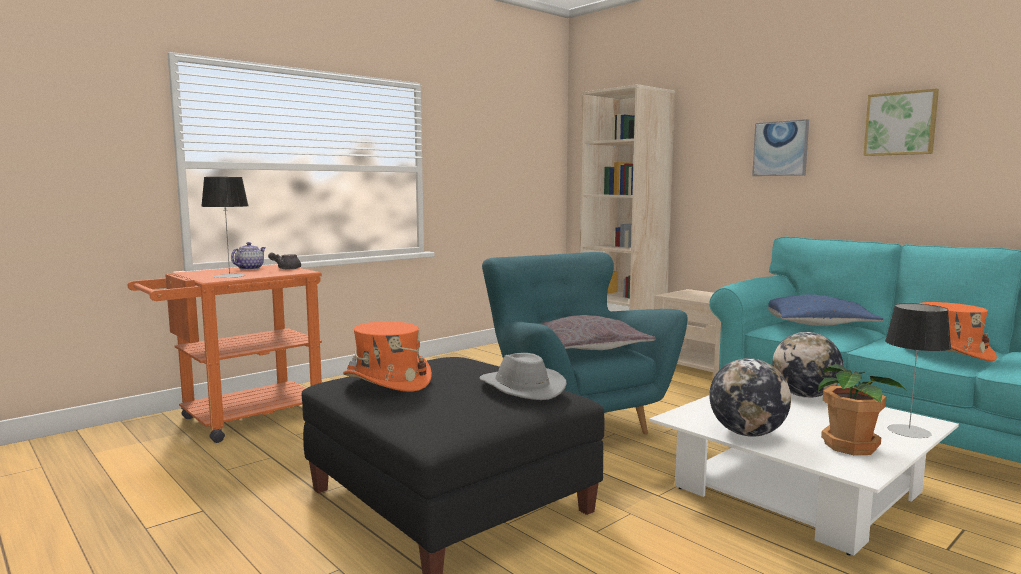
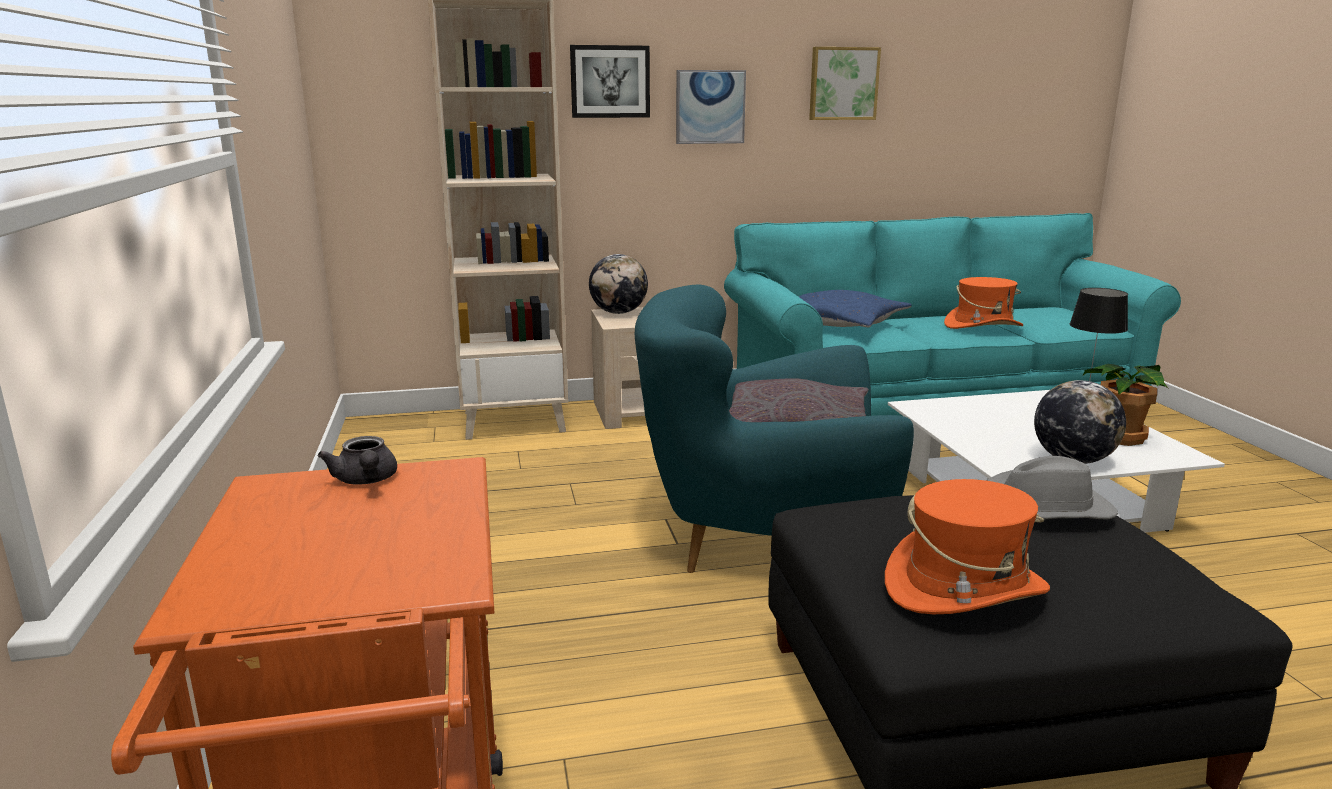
camera: 60 degrees left, 10 degrees up
table lamp [201,177,248,278] -> none
teapot [231,242,266,270] -> none
globe [772,332,843,398] -> globe moved to [589,254,648,314]
none -> picture [570,45,650,118]

